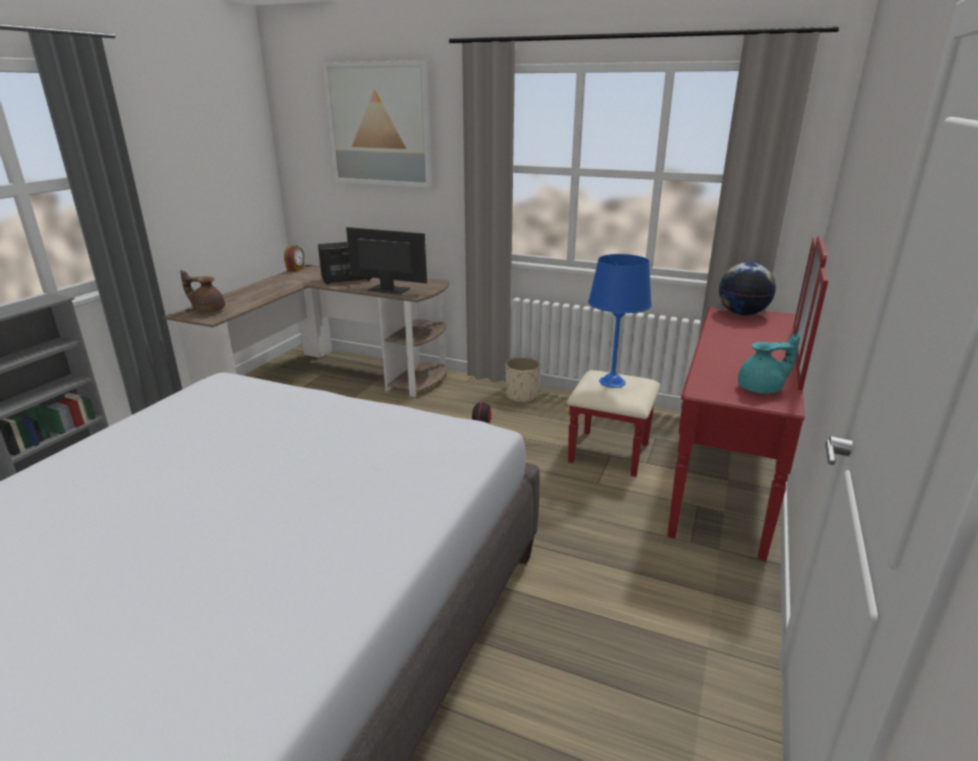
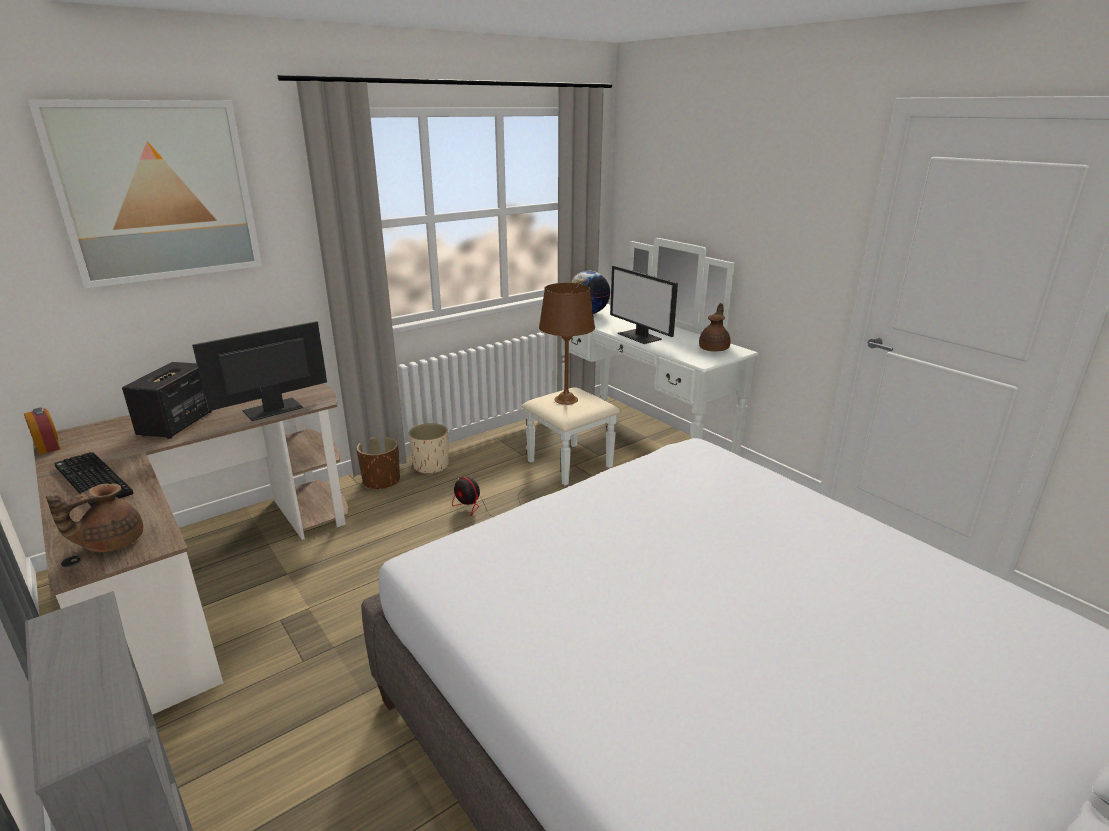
camera: 60 degrees left, 0 degrees up
red dresser [567,235,828,561] -> white dresser [522,238,758,485]
blue table lamp [588,254,652,388] -> brown table lamp [539,283,595,405]
turquoise teapot [738,333,800,394] -> brown teapot [699,303,731,352]
none -> keyboard [54,452,134,507]
none -> brown planter [356,437,400,489]
none -> monitor [610,266,678,344]

